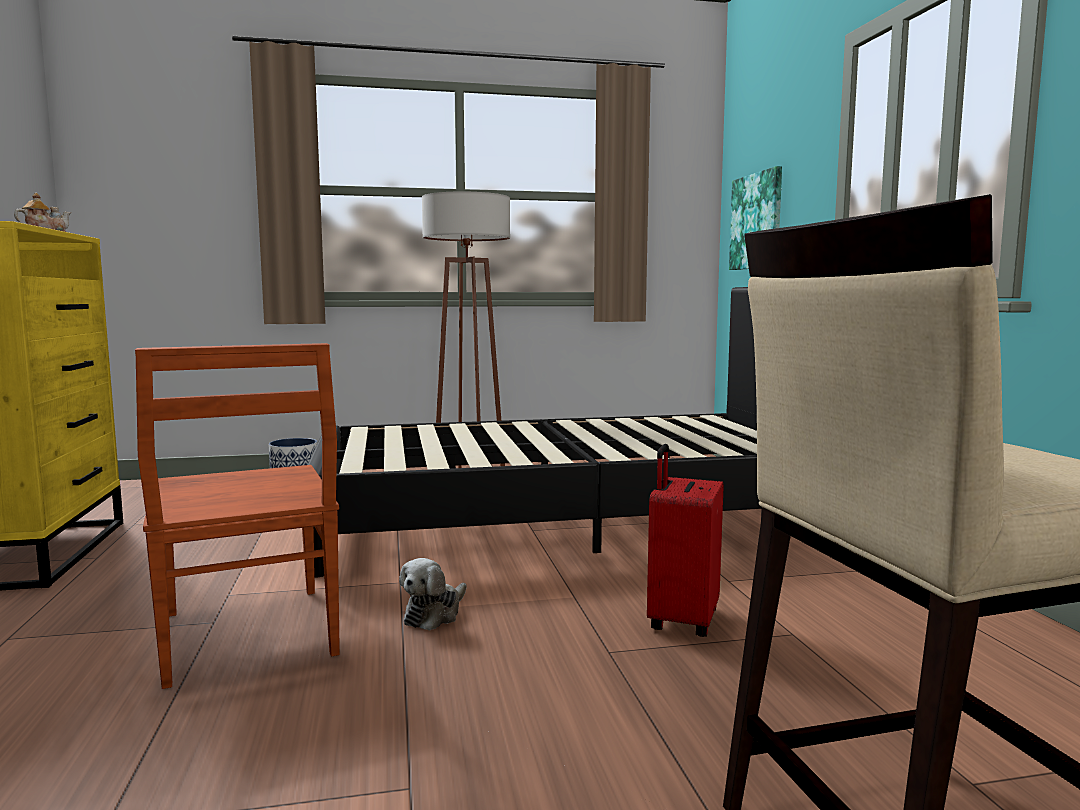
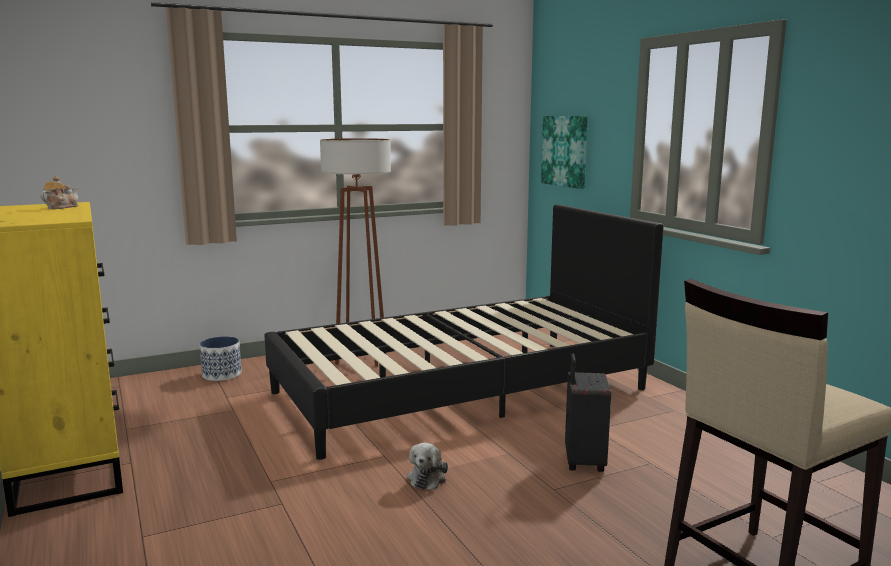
camera: 15 degrees left, 5 degrees up
brown chair [135,343,340,689] -> none
red suitcase [647,444,724,637] -> black suitcase [565,354,611,472]

